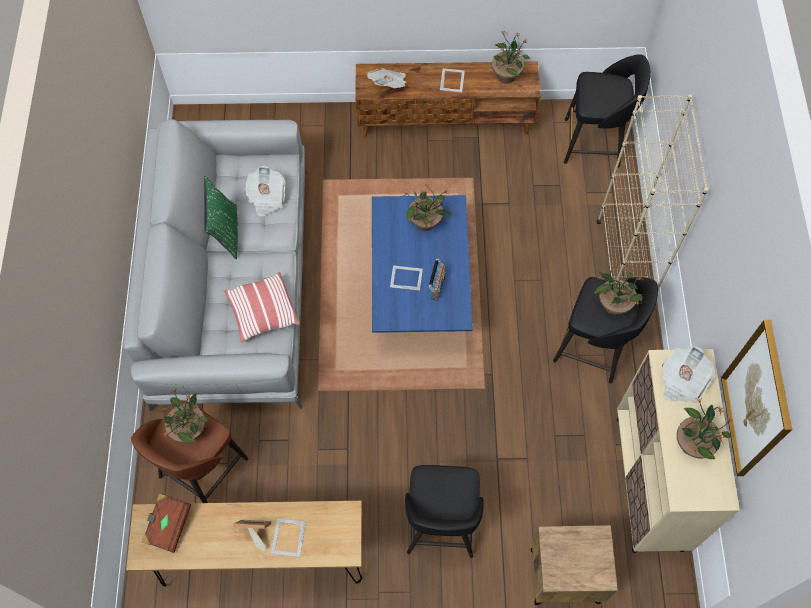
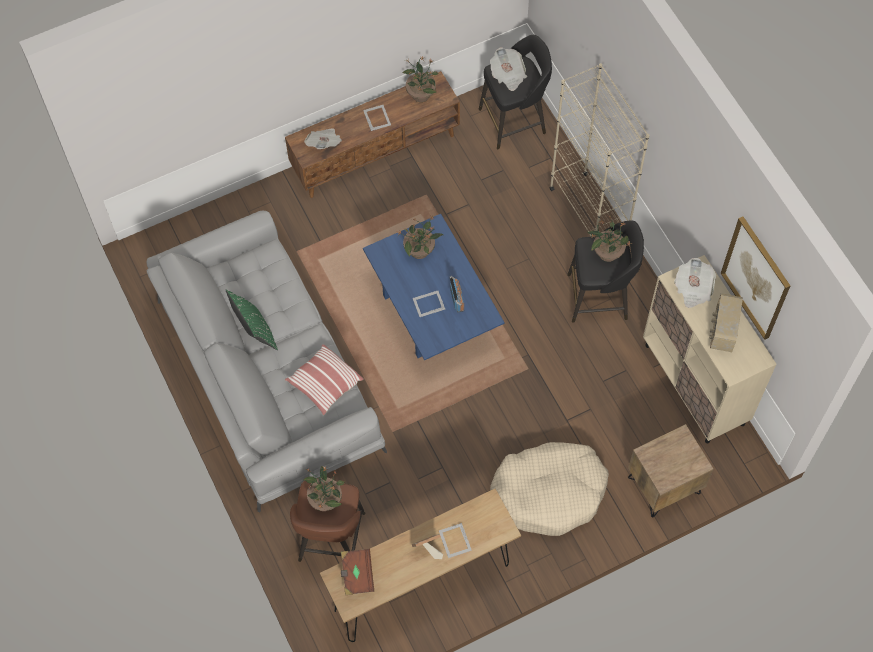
camera: 25 degrees left, 0 degrees up
newspaper [244,166,286,217] -> newspaper moved to [490,47,527,91]
black stool [405,465,484,558] -> beige dog bed [490,442,609,536]
potted plant [677,398,732,459] -> radio [709,293,743,352]

